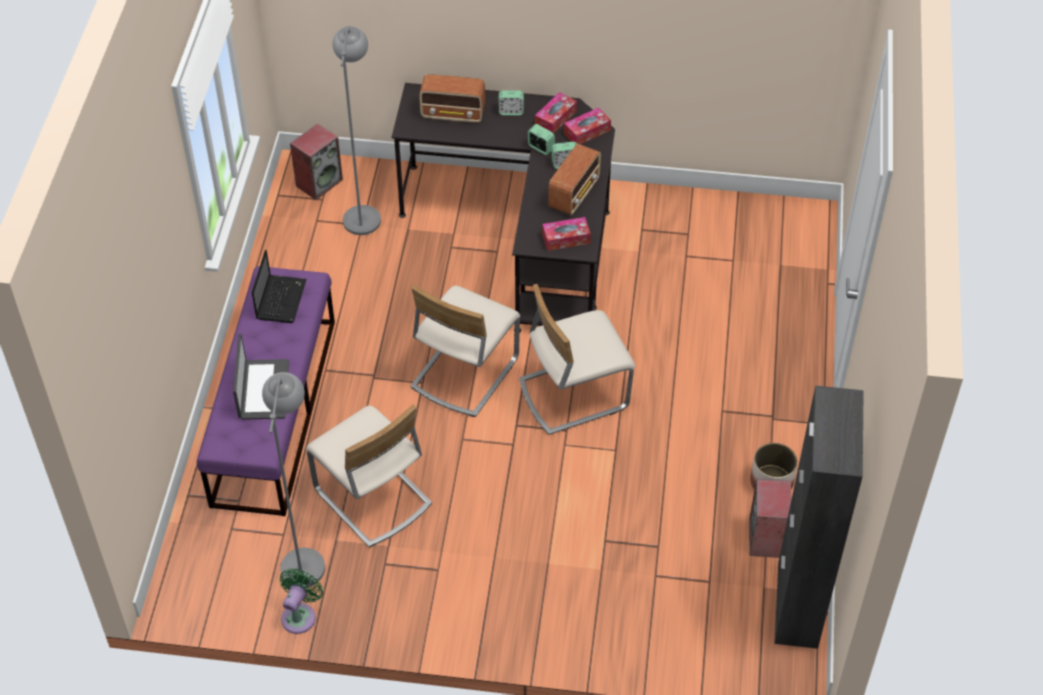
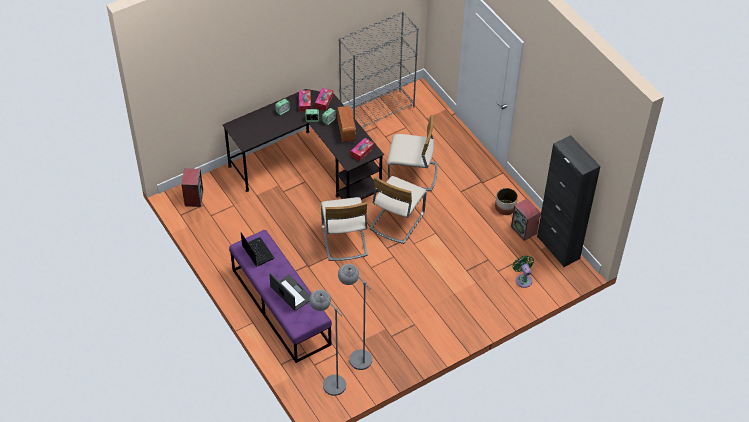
camera: 40 degrees left, 0 degrees up
green fan [280,568,323,634] -> green fan moved to [513,255,534,288]
beige chair [306,405,432,547] -> beige chair moved to [387,115,438,191]
grey floor lamp [332,26,381,235] -> grey floor lamp moved to [309,290,346,396]
radio [419,74,485,123] -> none
none -> grey bookcase [339,11,419,128]

